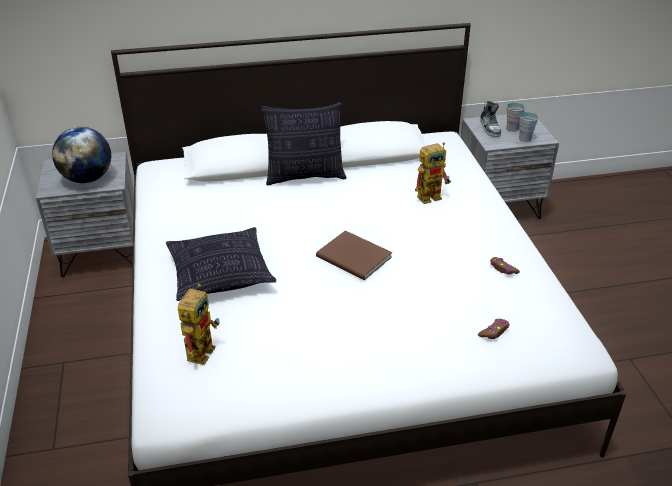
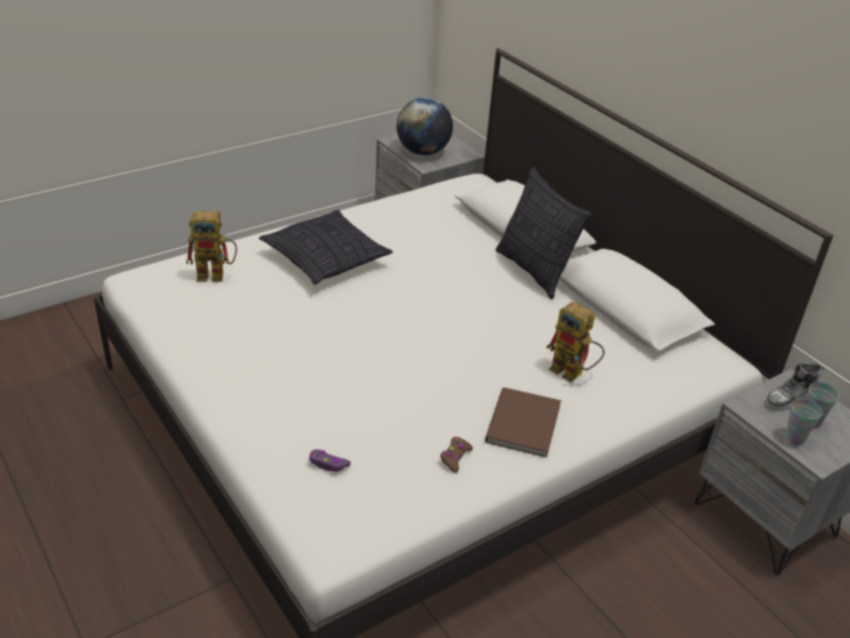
camera: 65 degrees right, 0 degrees up
brown book [316,230,392,280] -> brown book moved to [485,387,561,458]
brown game controller [478,319,510,339] -> purple game controller [309,449,351,472]

